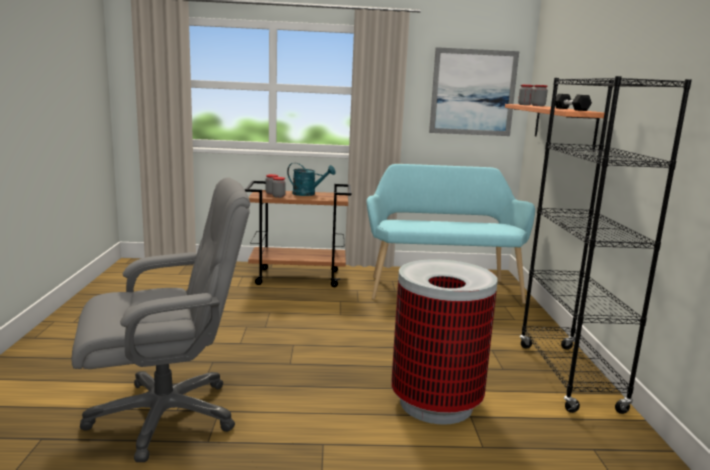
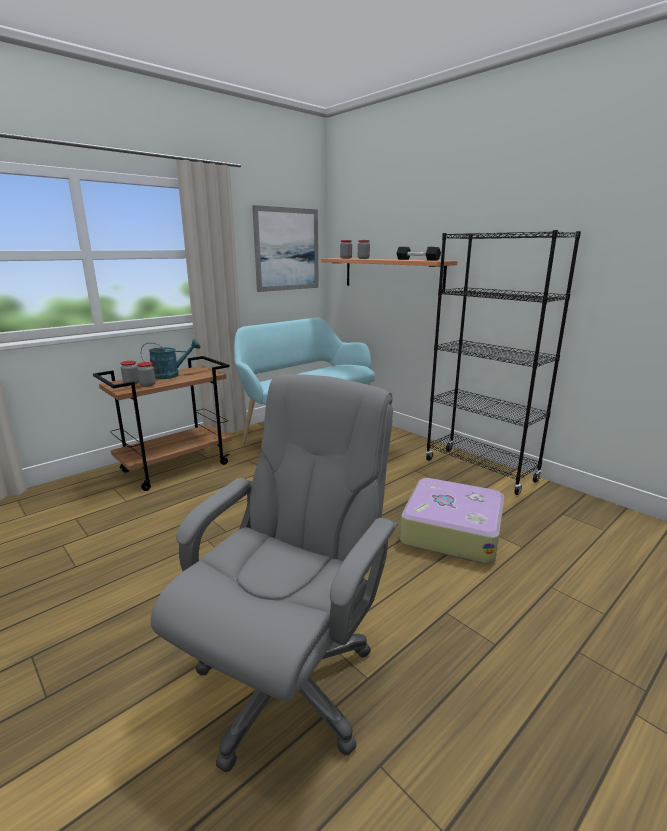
camera: 40 degrees left, 5 degrees up
trash can [391,259,498,425] -> suitcase [400,478,504,564]

